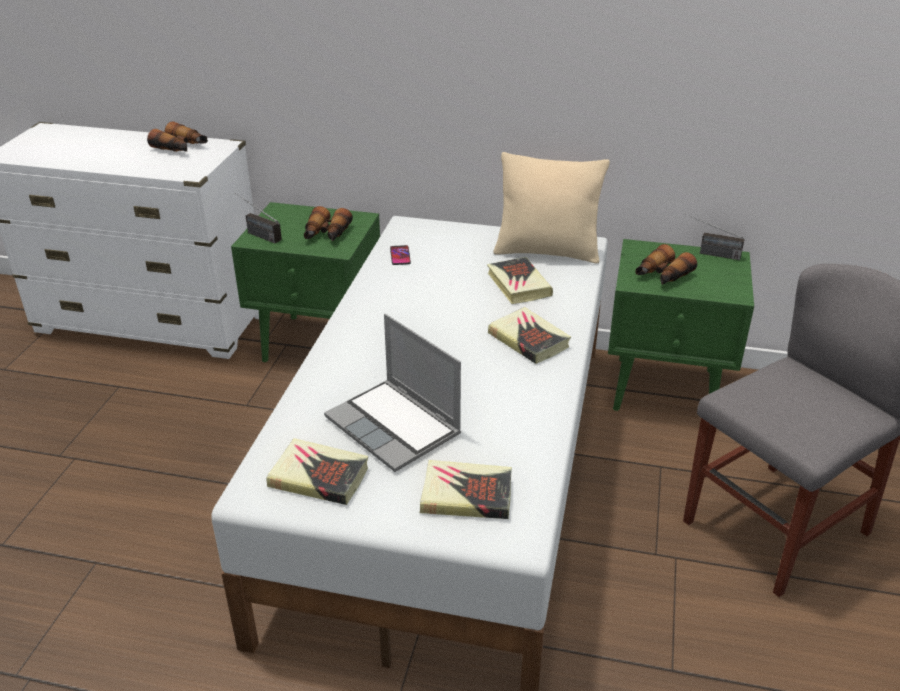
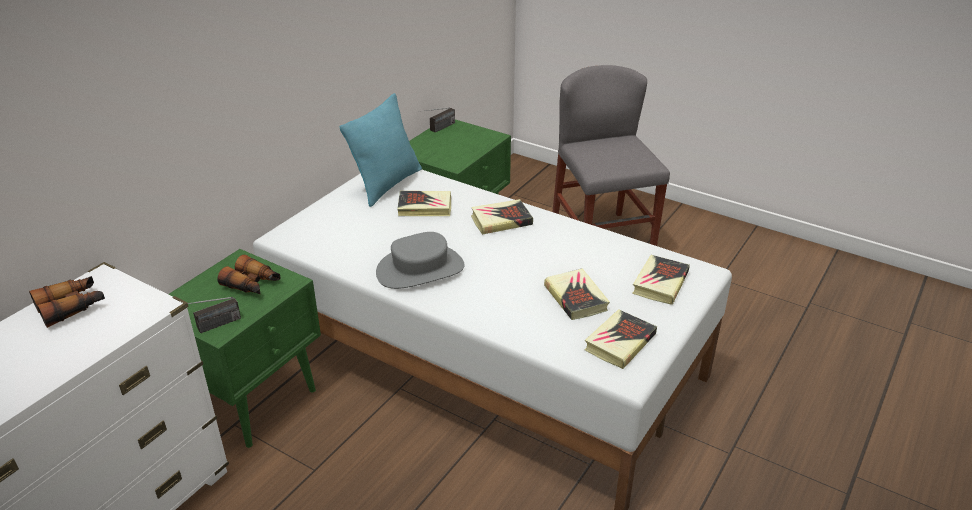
camera: 70 degrees left, 0 degrees up
laptop [324,314,461,472] -> book [544,268,610,320]
phone [390,245,411,265] -> none
beige pillow [493,152,610,264] -> turquoise pillow [340,93,422,207]
binoculars [635,244,697,285] -> none
none -> grey hat [376,232,465,289]

